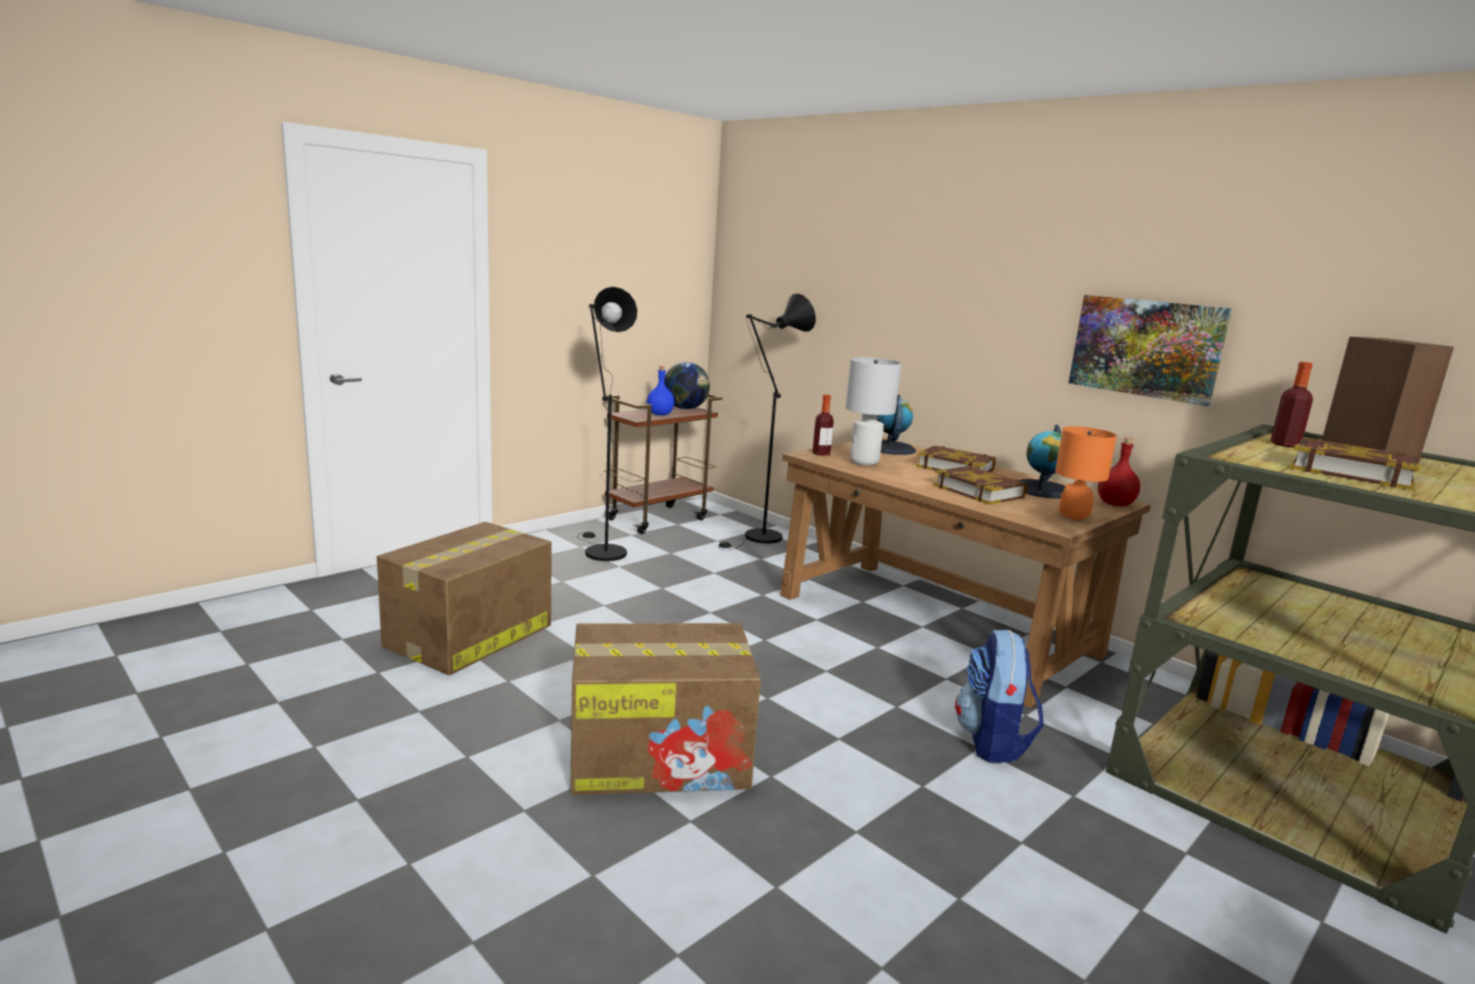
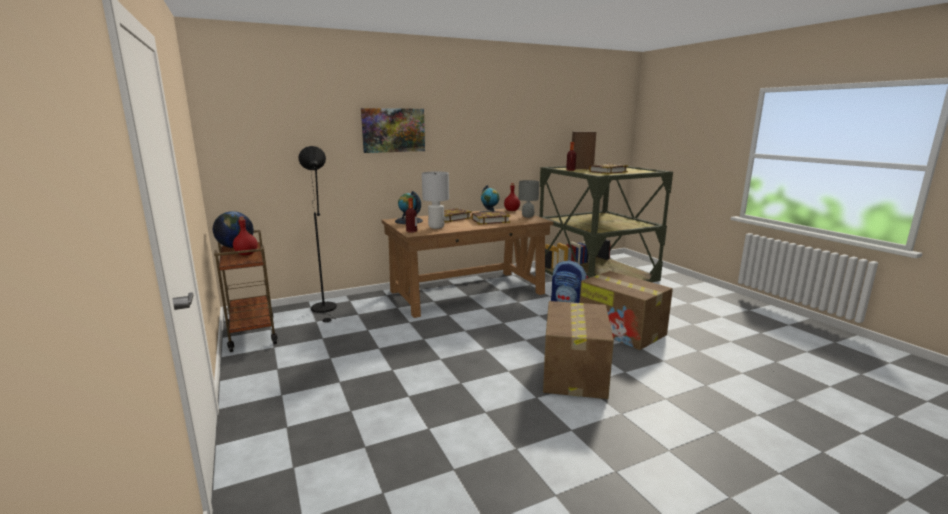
camera: 70 degrees left, 0 degrees up
cardboard box [377,522,552,675] -> cardboard box moved to [580,271,673,350]
black floor lamp [579,287,637,561] -> none
blue bottle [647,366,674,415] -> red bottle [233,217,258,255]
orange table lamp [1055,426,1117,520] -> grey table lamp [519,180,539,218]
picture [1069,295,1232,406] -> picture moved to [361,108,425,153]

